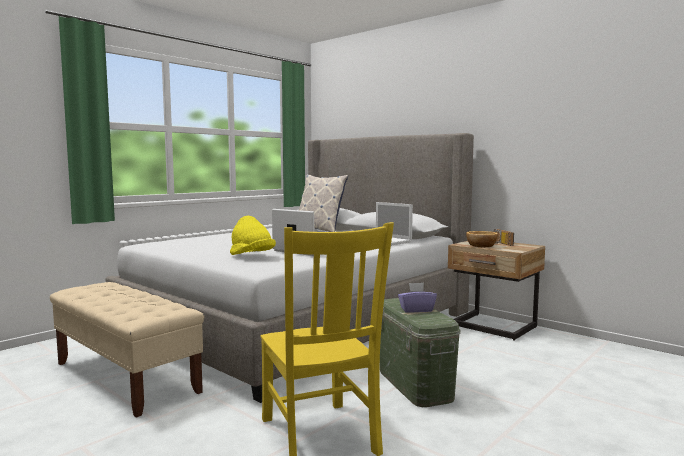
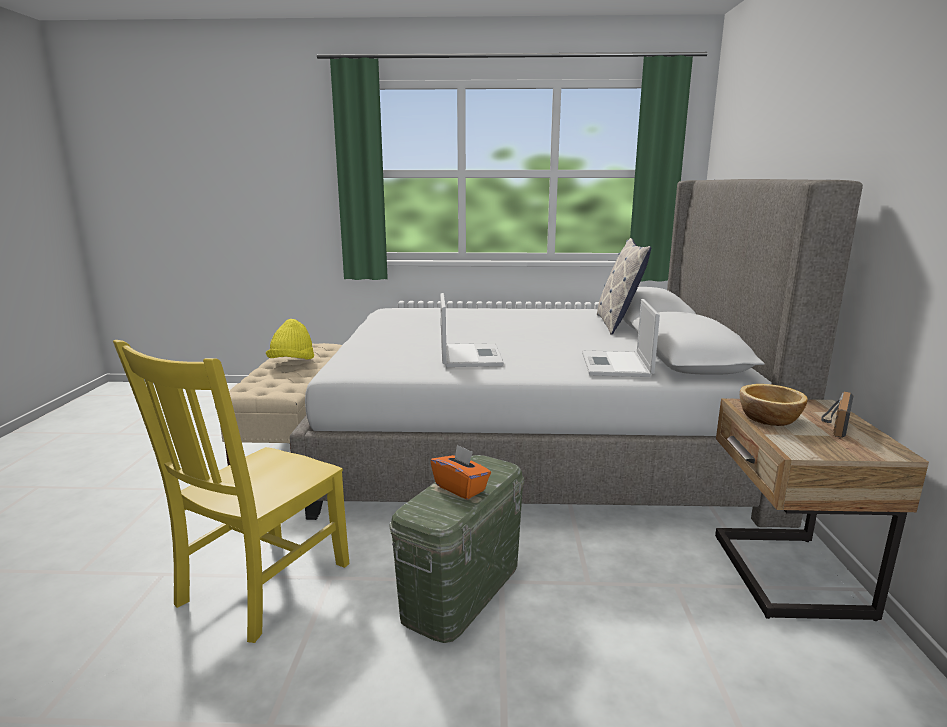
camera: 50 degrees right, 10 degrees up
yellow hat [230,216,276,255] -> yellow hat moved to [266,319,314,360]
purple tissue box [398,283,437,313] -> orange tissue box [431,444,491,499]

